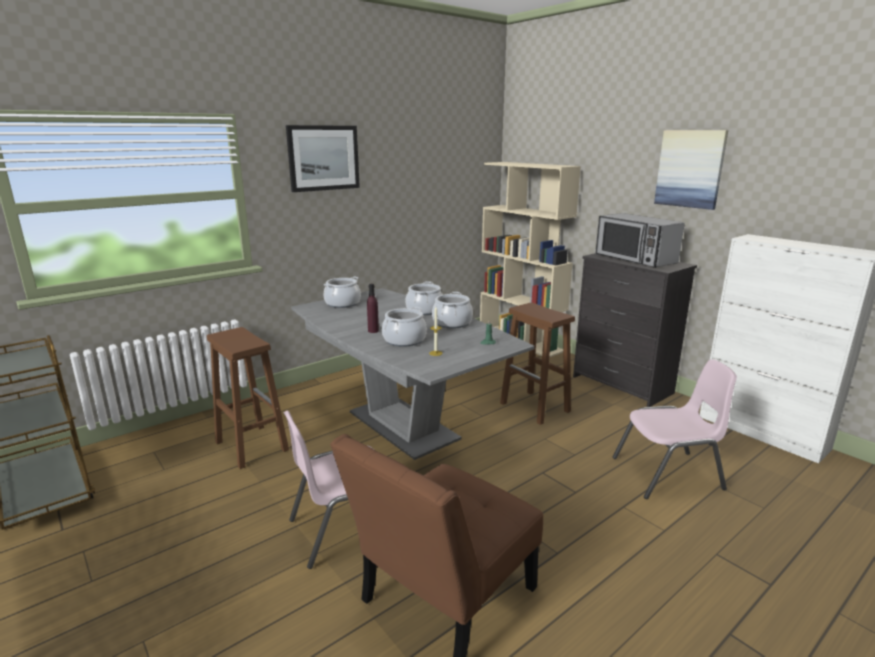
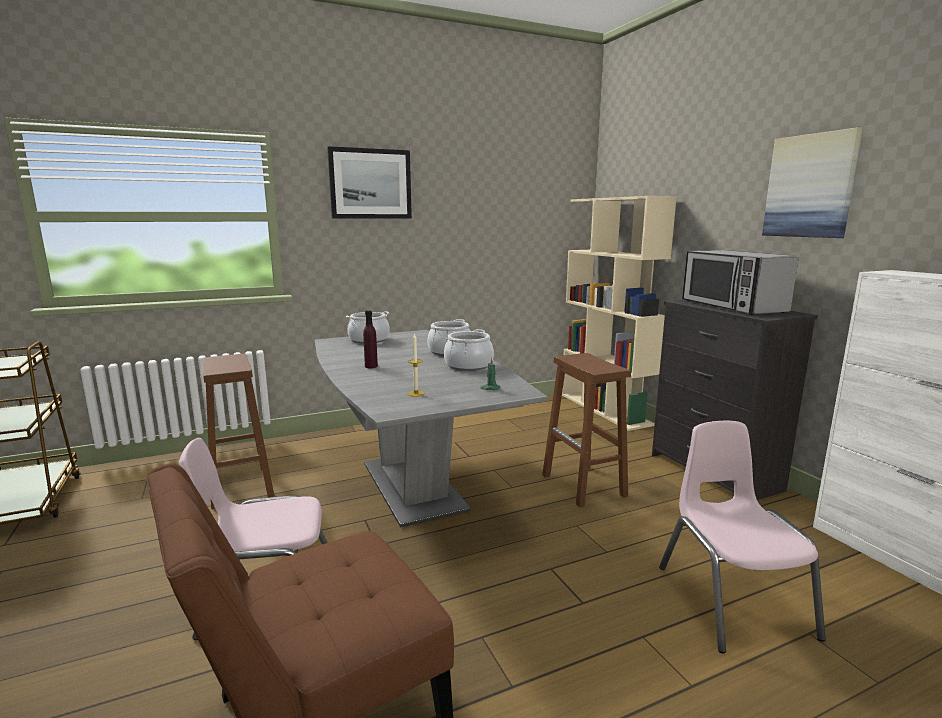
camera: 15 degrees right, 5 degrees down
cooking pot [382,307,427,347] -> none
pink chair [612,359,737,499] -> pink chair turned 105 degrees counterclockwise [659,421,826,653]

